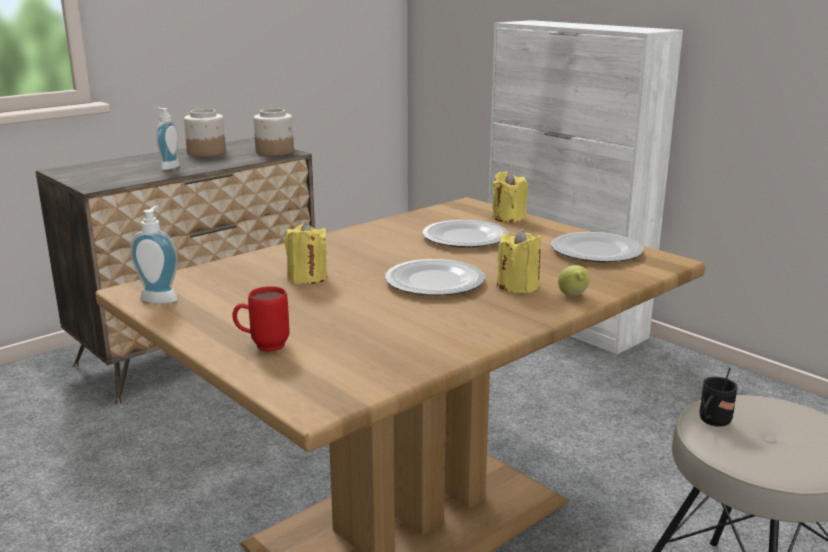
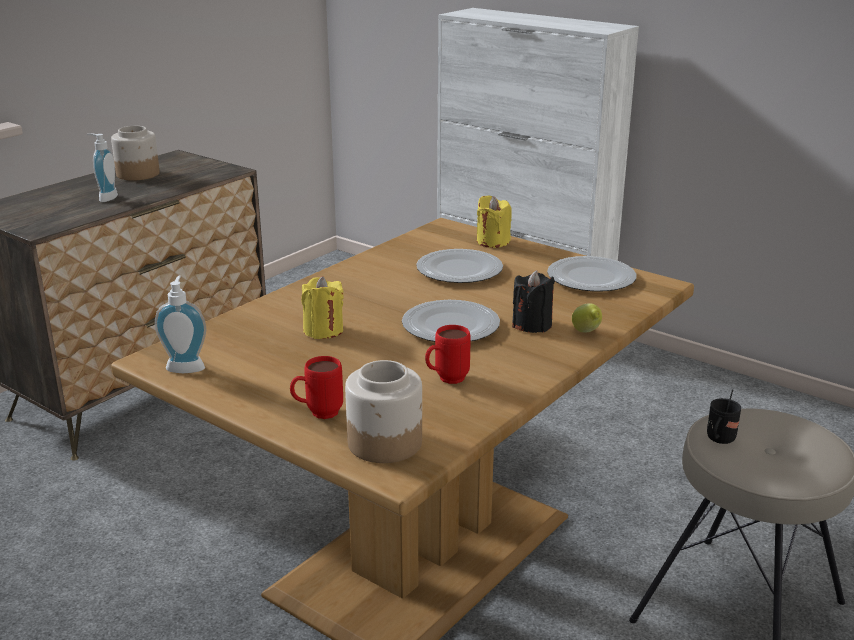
camera: 10 degrees left, 5 degrees up
jar [254,108,294,156] -> jar moved to [345,360,422,463]
yellow candle [497,228,541,293] -> black candle [512,270,555,333]
none -> red mug [425,325,471,384]

